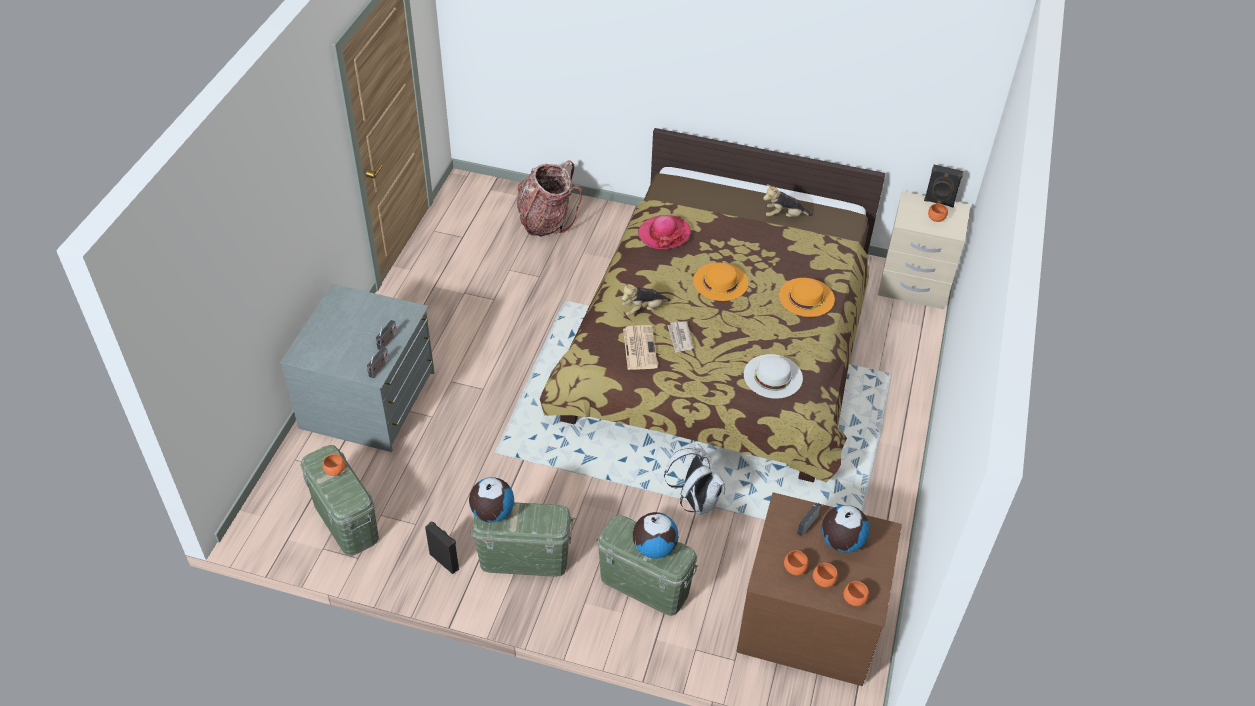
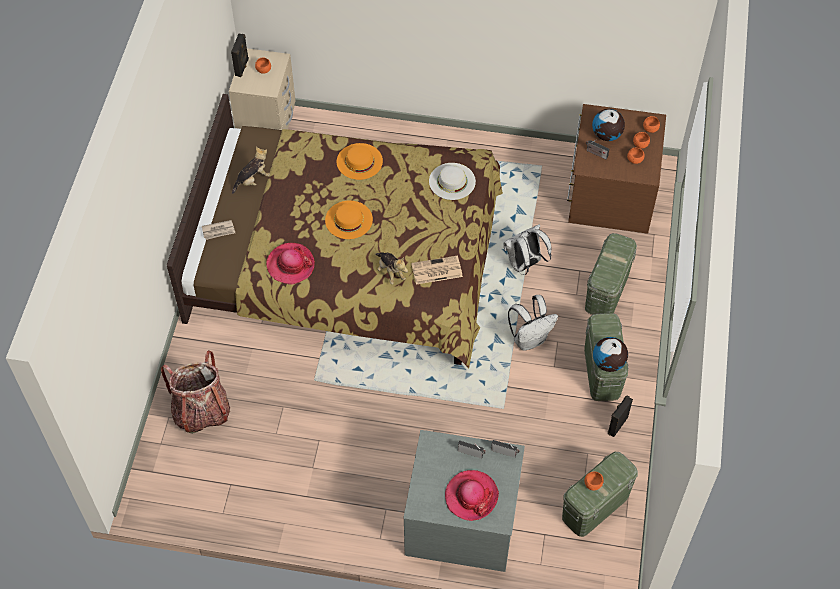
camera: 95 degrees left, 10 degrees up
globe [633,512,678,559] -> none
newspaper [668,321,693,353] -> newspaper moved to [202,220,235,240]
plush toy [763,184,813,217] -> plush toy turned 120 degrees counterclockwise [232,147,270,194]
none -> hat [445,470,499,521]
none -> white backpack [508,295,558,350]

